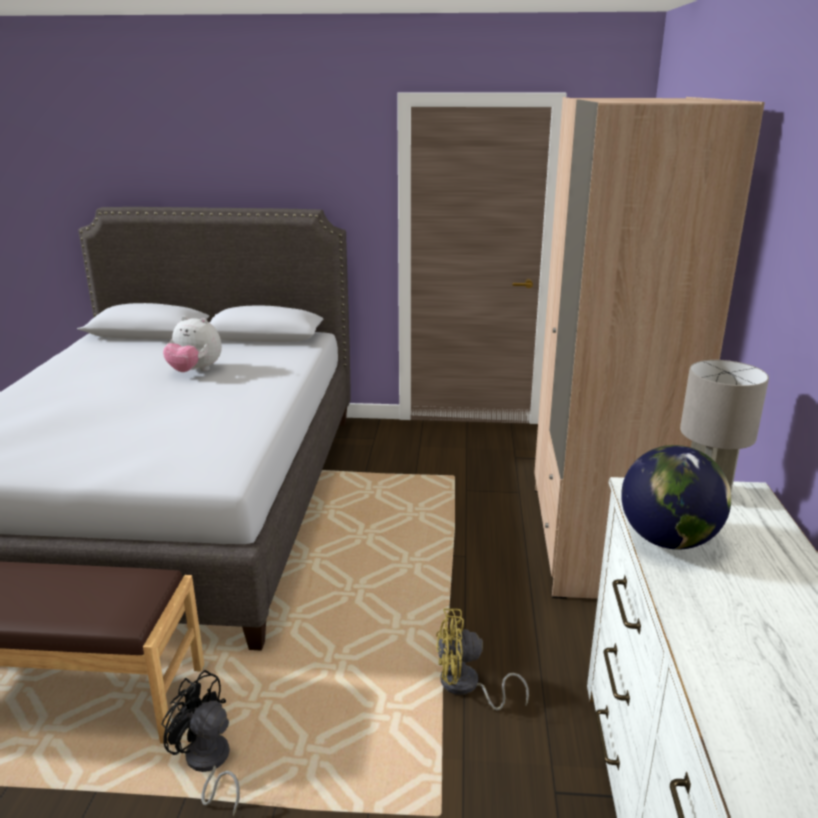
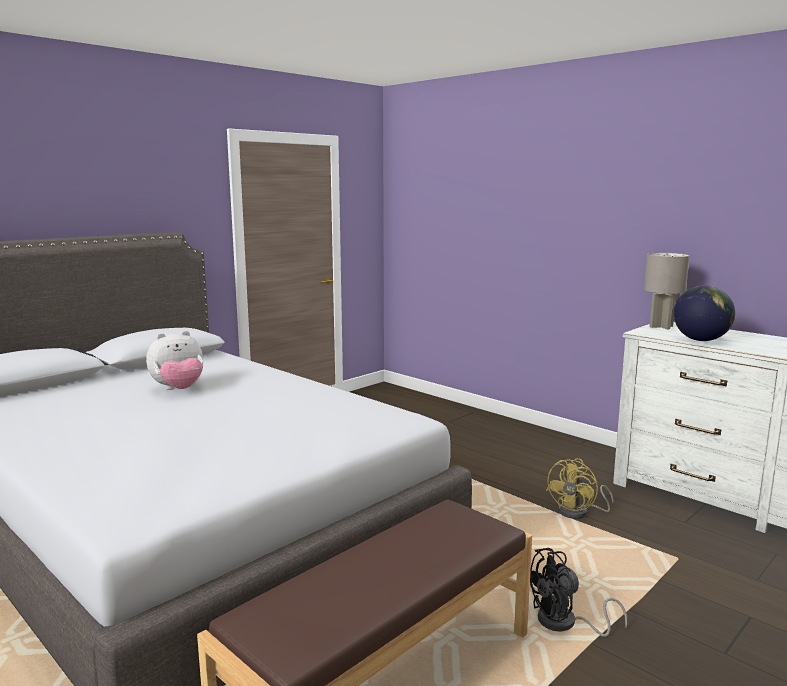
camera: 50 degrees left, 10 degrees down
beige wardrobe [534,97,765,599] -> none

